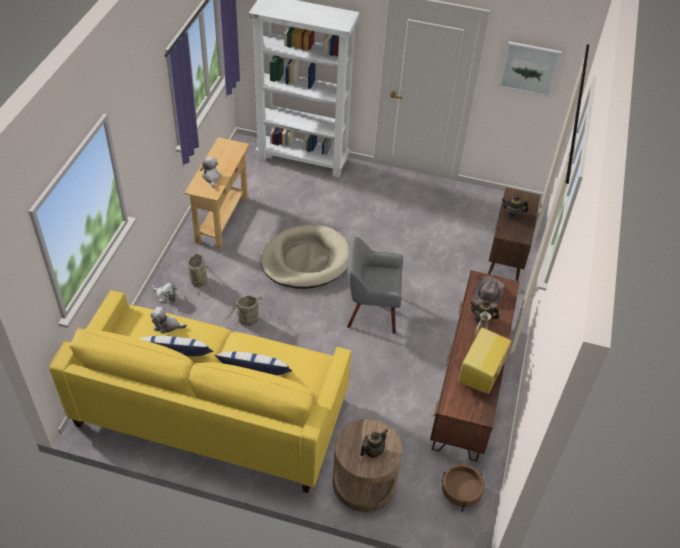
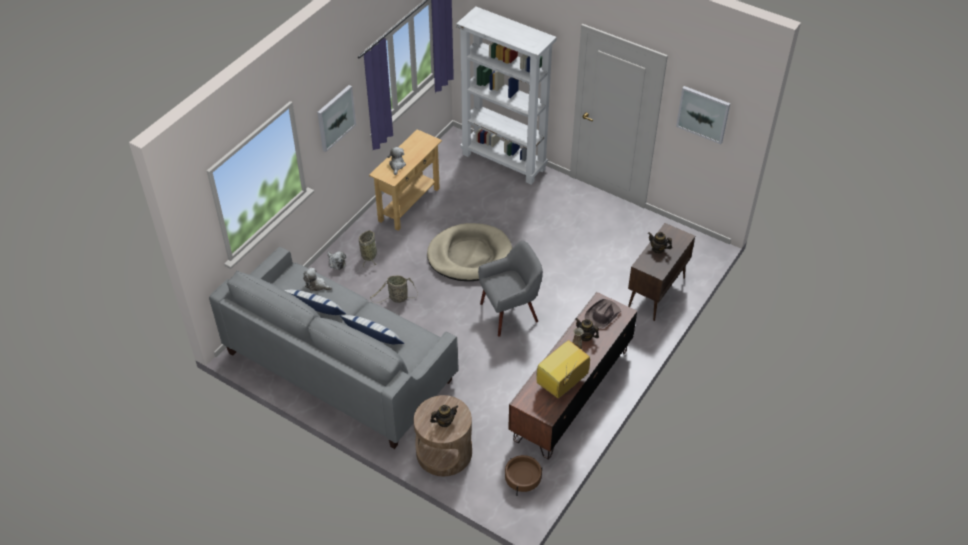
camera: 20 degrees right, 0 degrees up
yellow sofa [49,290,351,493] -> grey sofa [209,247,459,449]
grey armchair [347,236,403,334] -> grey armchair turned 135 degrees clockwise [478,241,543,337]
none -> picture [317,85,356,152]

